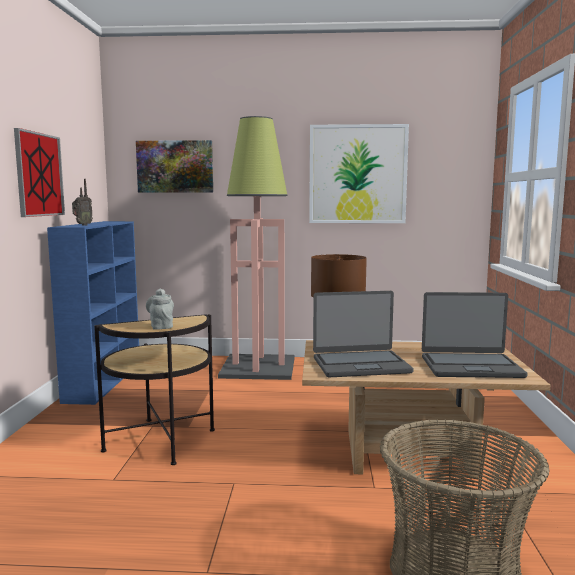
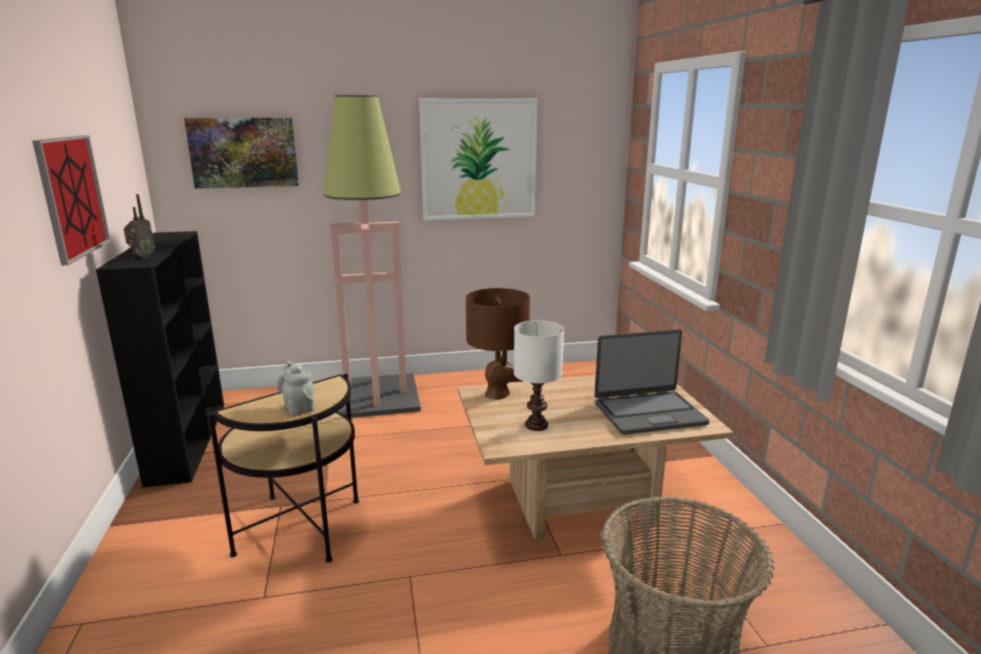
camera: 15 degrees left, 10 degrees up
blue bookcase [47,221,139,405] -> black bookcase [96,231,224,487]
laptop [313,291,414,377] -> white table lamp [514,320,564,431]

